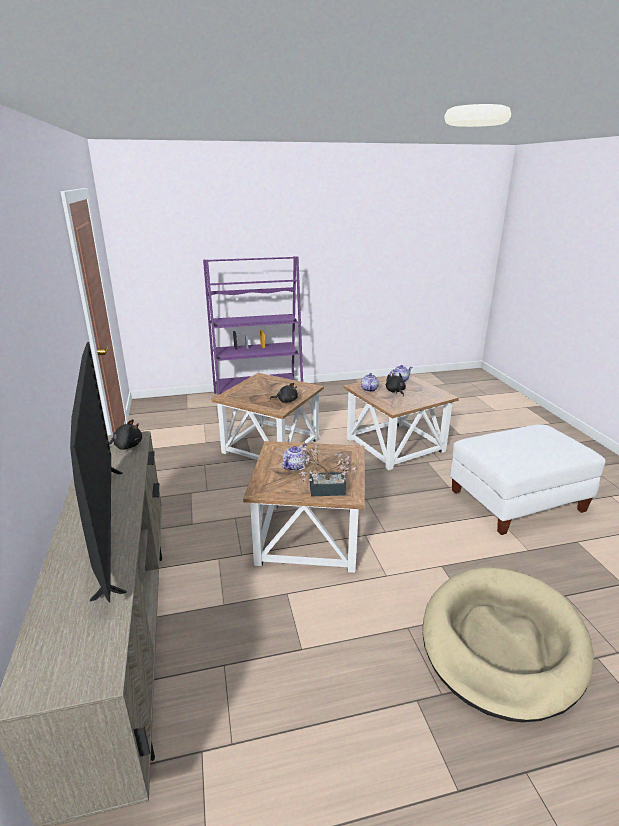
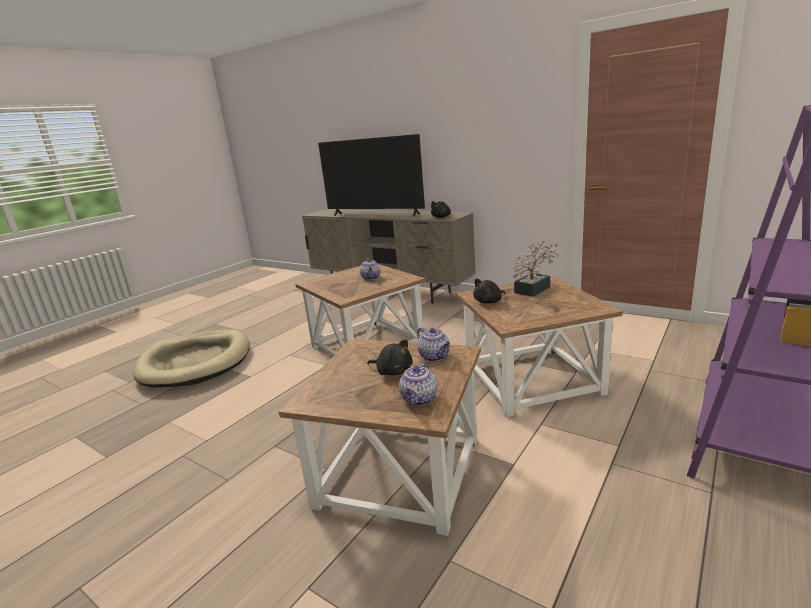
camera: 140 degrees right, 5 degrees down
potted plant [294,442,356,497] -> potted plant moved to [513,240,559,297]
white ottoman [450,424,606,535] -> none

